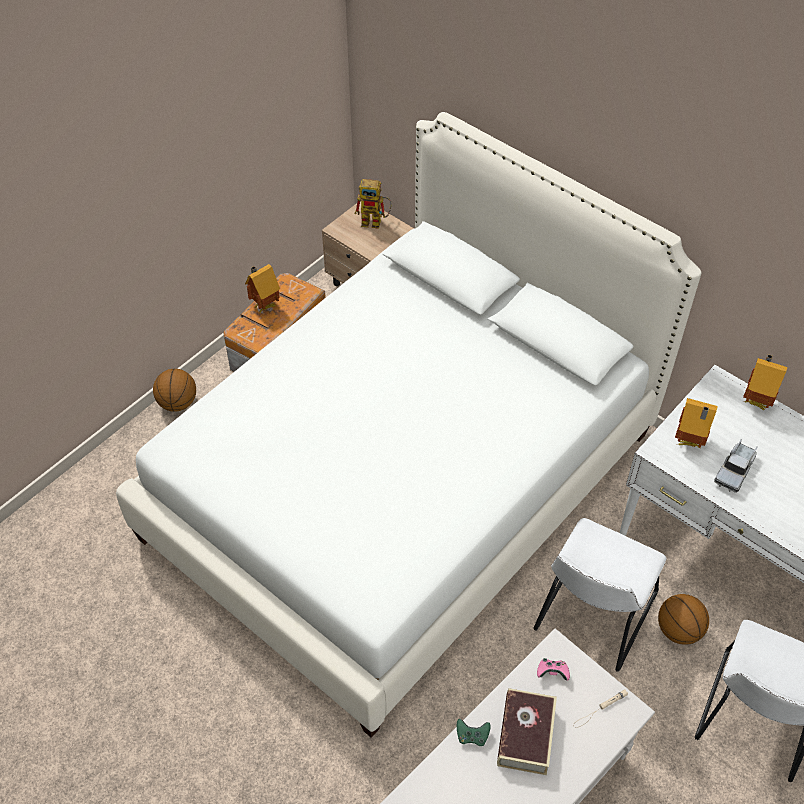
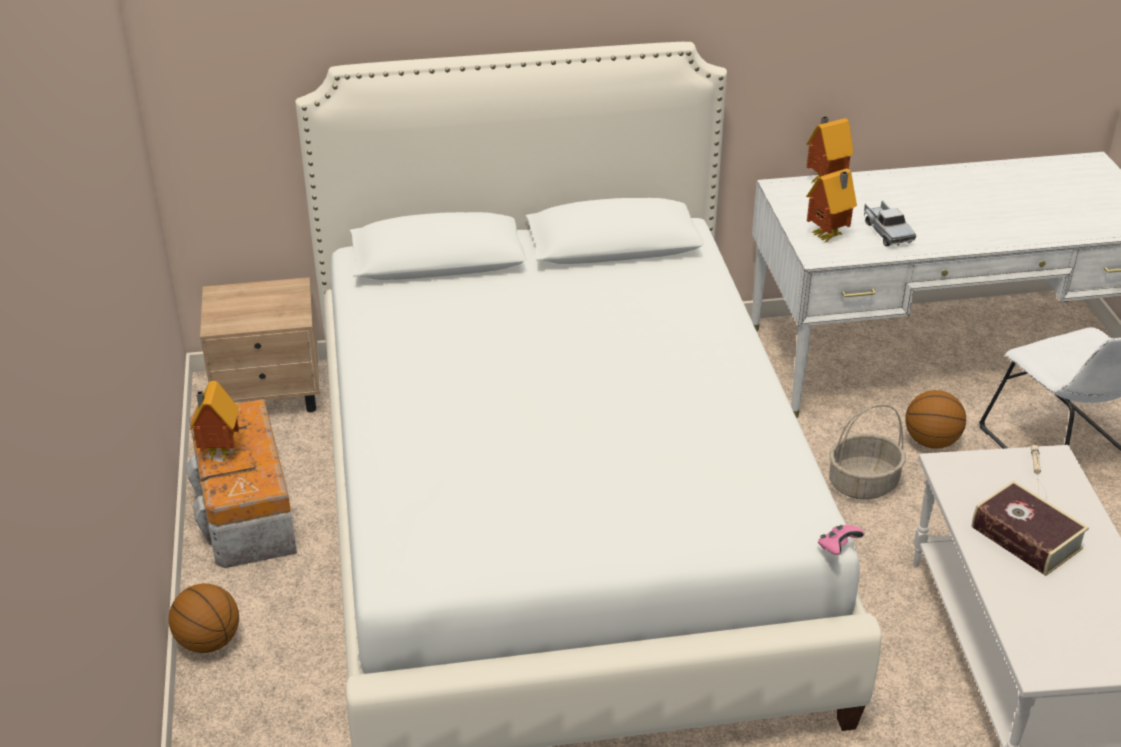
camera: 50 degrees left, 15 degrees down
toy robot [355,179,392,229] -> none
green game controller [457,719,491,746] -> none
white chair [533,518,666,672] -> basket [829,404,906,500]
pink game controller [537,658,570,681] -> pink game controller moved to [818,525,865,555]

